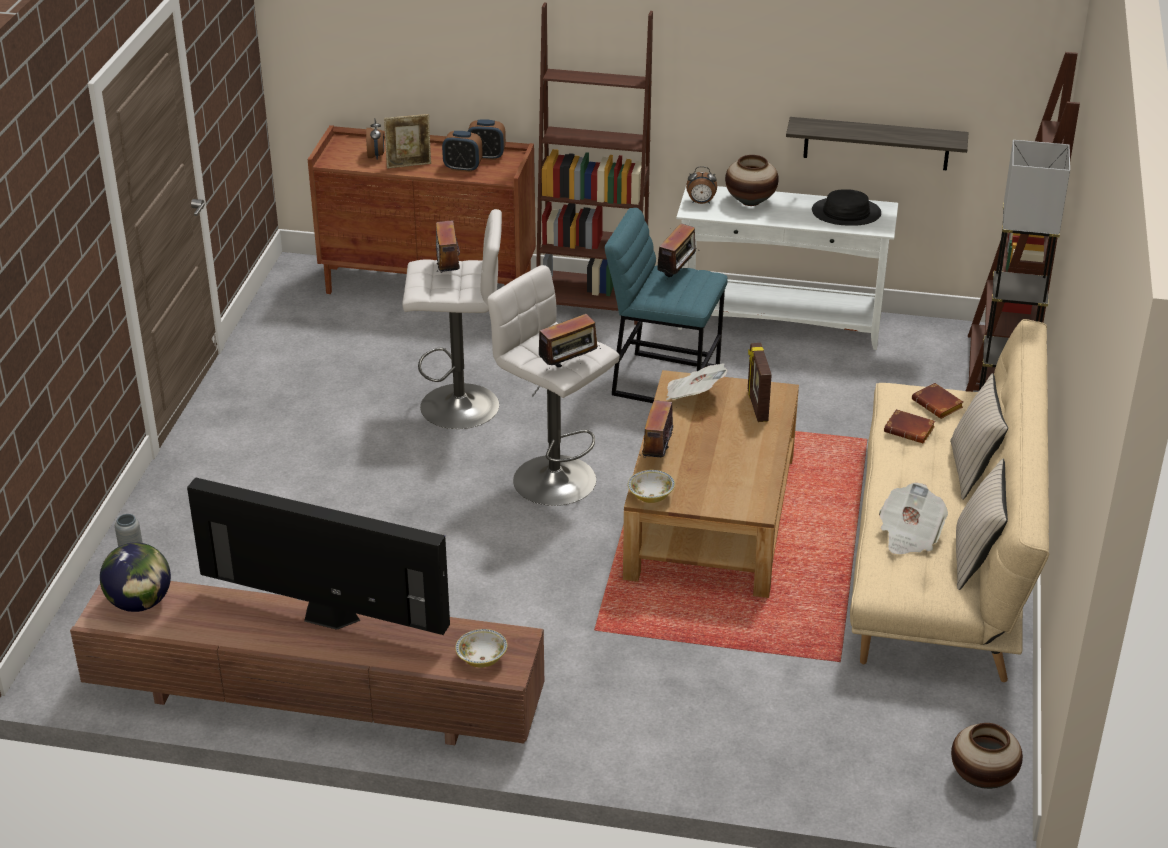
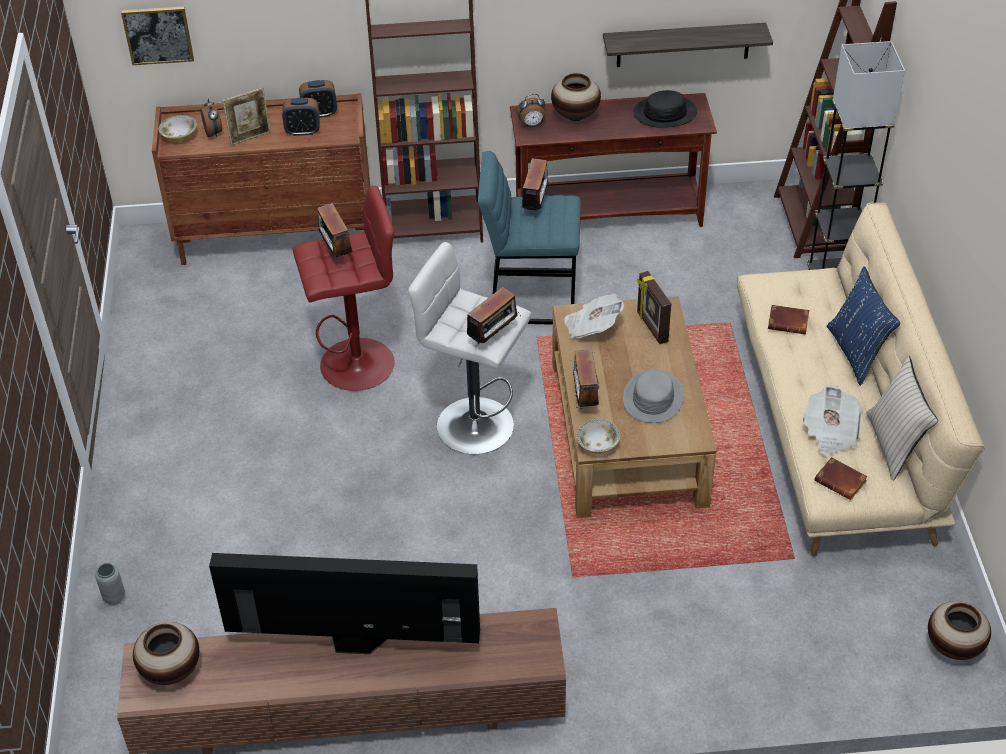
camera: 15 degrees left, 10 degrees up
globe [100,542,171,612] -> vase [133,622,199,685]
white stool [402,209,502,429] -> red stool [293,186,395,391]
bowl [455,629,507,668] -> bowl moved to [159,115,197,142]
white console table [676,184,898,350] -> brown console table [510,93,717,227]
brown book [912,383,963,419] -> brown book moved to [814,457,868,500]
beige pillow [950,373,1008,500] -> blue pillow [827,266,901,386]
none -> picture [121,7,194,65]
none -> grey hat [623,370,684,423]

